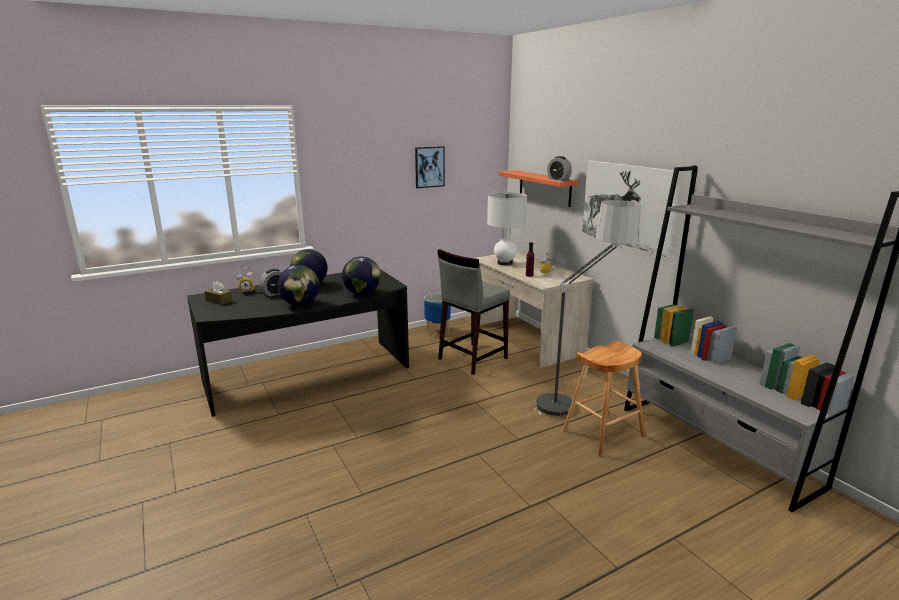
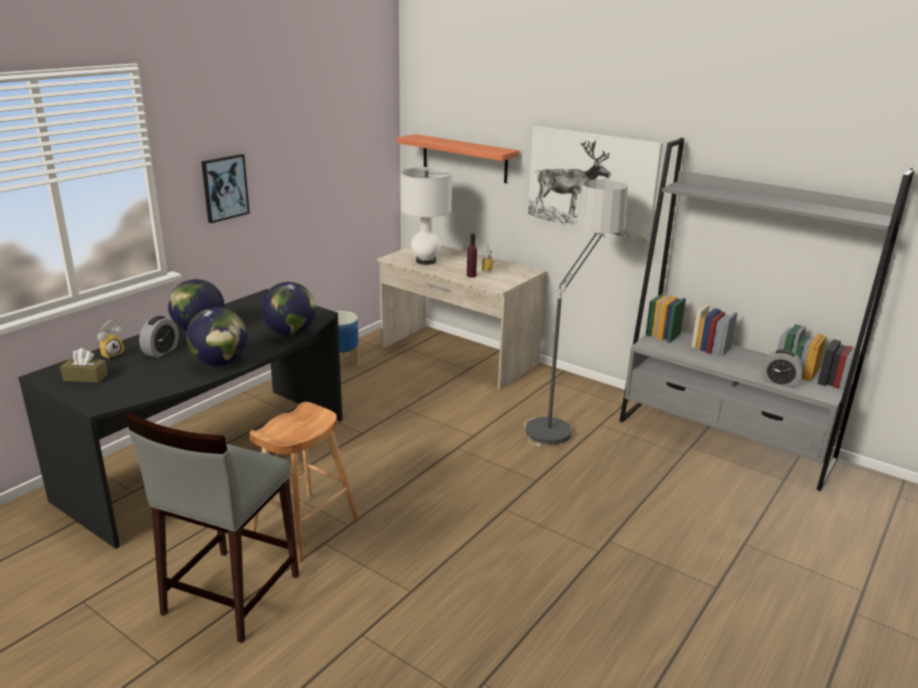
camera: 25 degrees left, 5 degrees up
picture [415,146,445,188] -> picture moved to [201,154,250,223]
grey stool [437,249,510,375] -> grey stool moved to [124,412,299,643]
alarm clock [547,156,572,181] -> alarm clock moved to [761,349,803,388]
brown stool [563,341,645,457] -> brown stool moved to [250,402,359,563]

